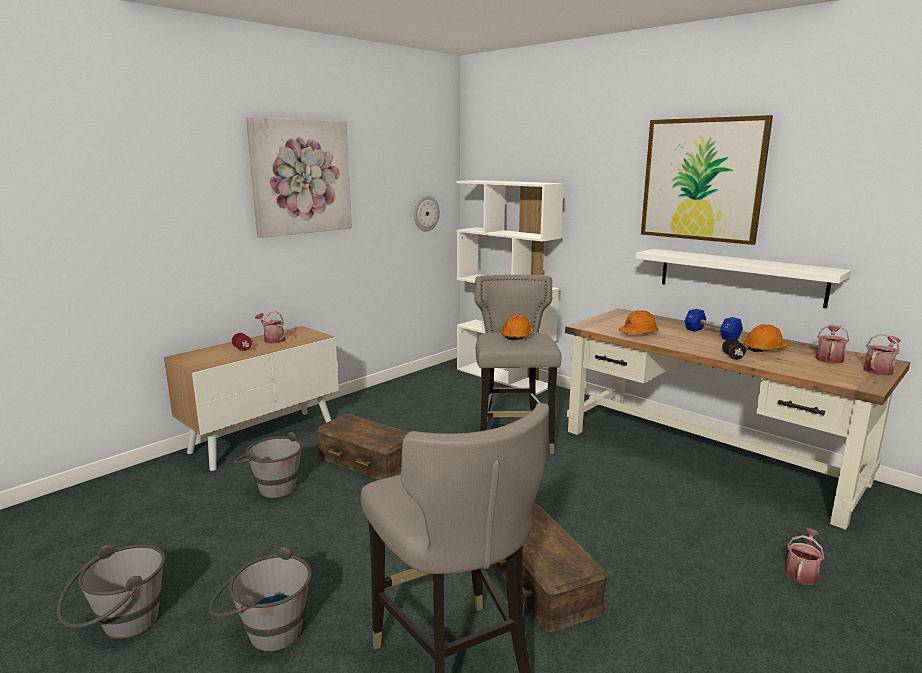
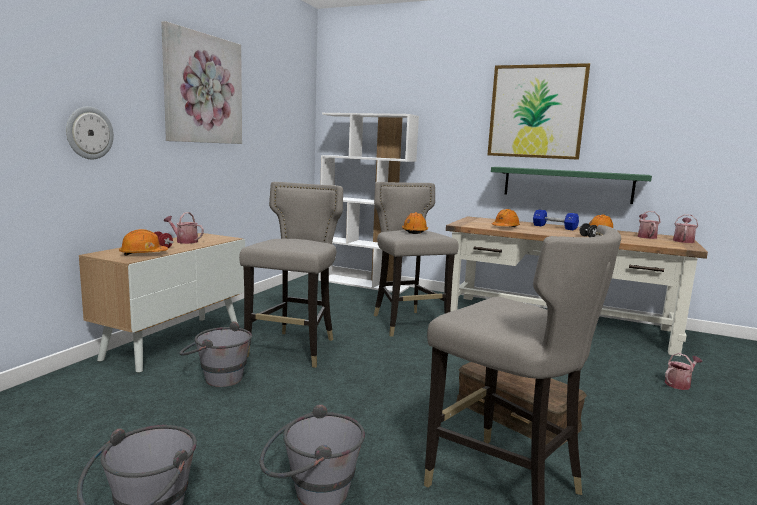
camera: 20 degrees left, 5 degrees down
brown storage box [316,414,409,480] -> grey stool [239,182,343,368]
wall clock [414,195,440,231] -> wall clock moved to [66,106,114,159]
white shelf [635,249,852,308] -> green shelf [491,167,652,204]
watering can [785,528,824,585] -> watering can turned 45 degrees clockwise [665,353,702,390]
none -> orange hard hat [119,229,168,255]

